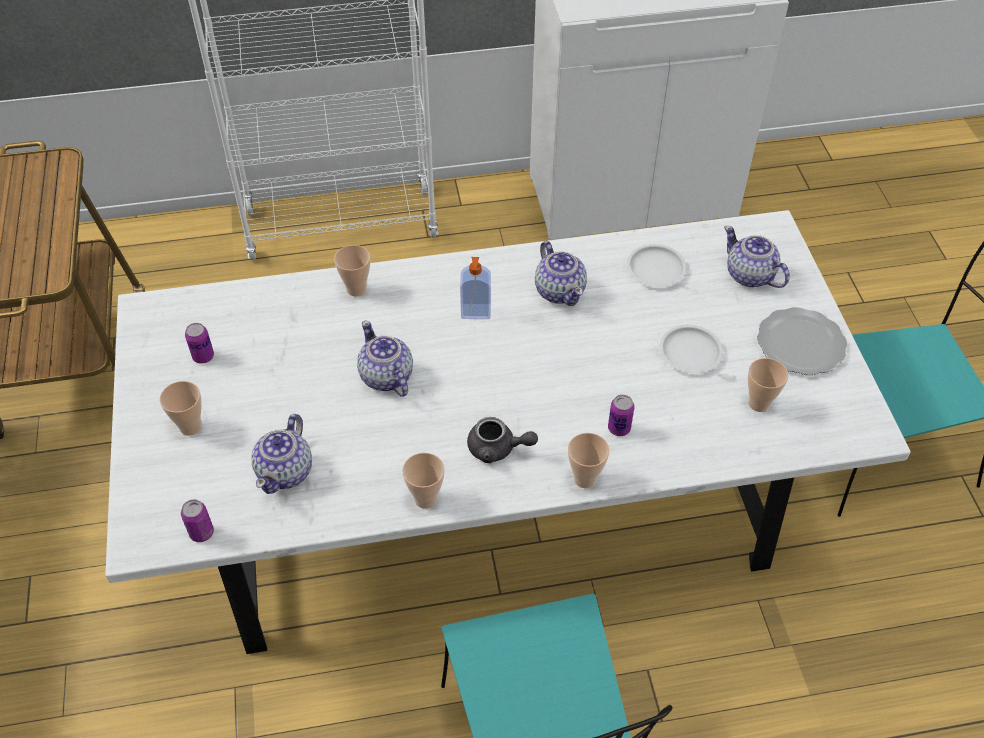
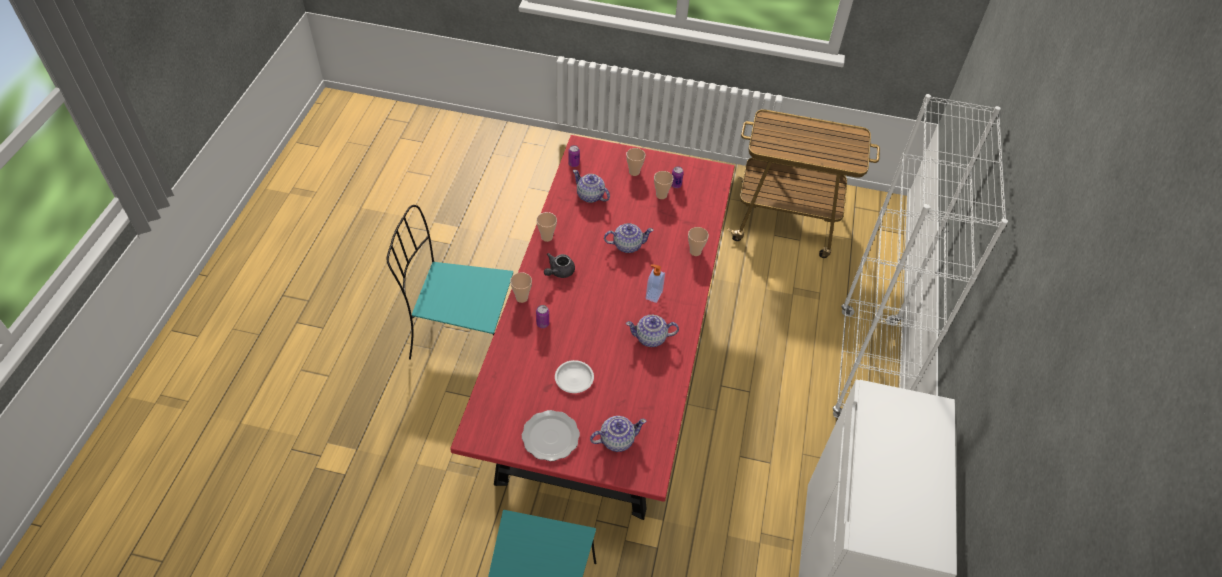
camera: 110 degrees right, 0 degrees up
white dining table [105,210,911,654] -> red dining table [450,135,735,520]
white plate [627,244,687,287] -> none
cup [748,358,788,412] -> cup moved to [654,171,674,199]

